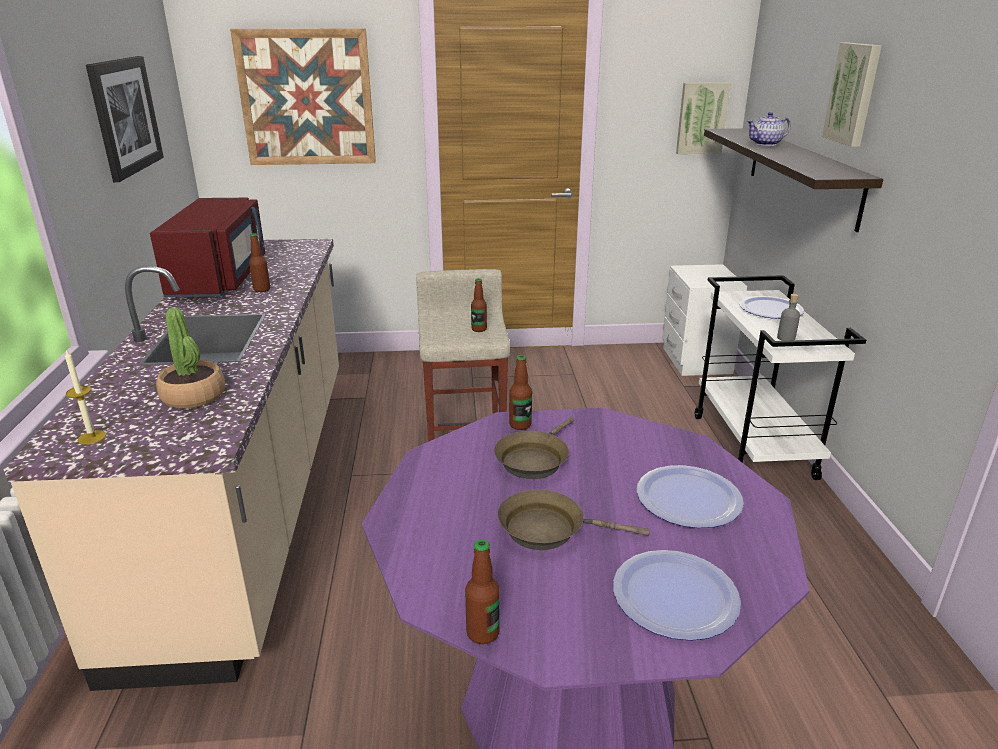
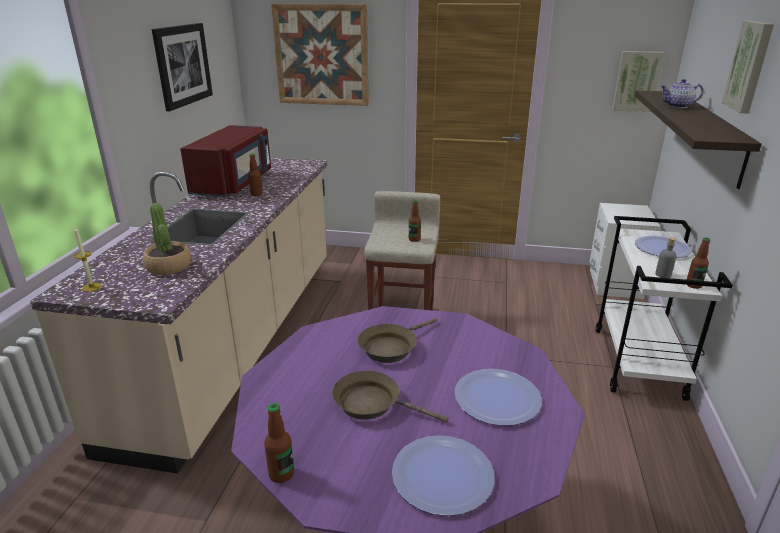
camera: 15 degrees right, 0 degrees up
bottle [509,355,532,430] -> bottle moved to [687,237,710,289]

